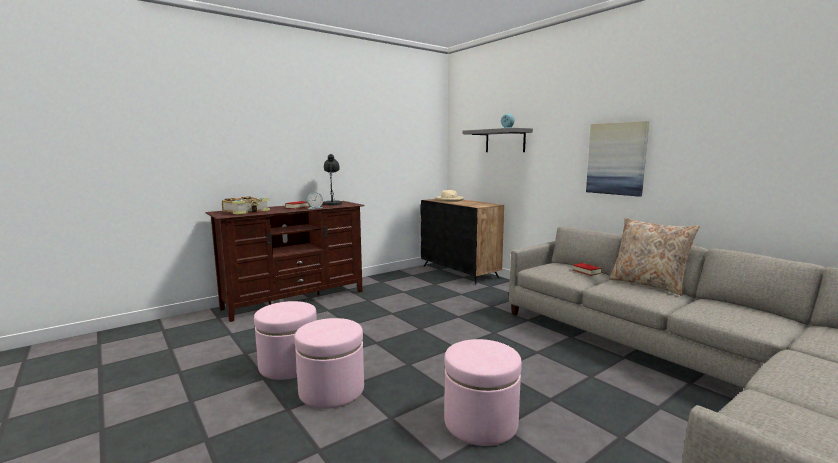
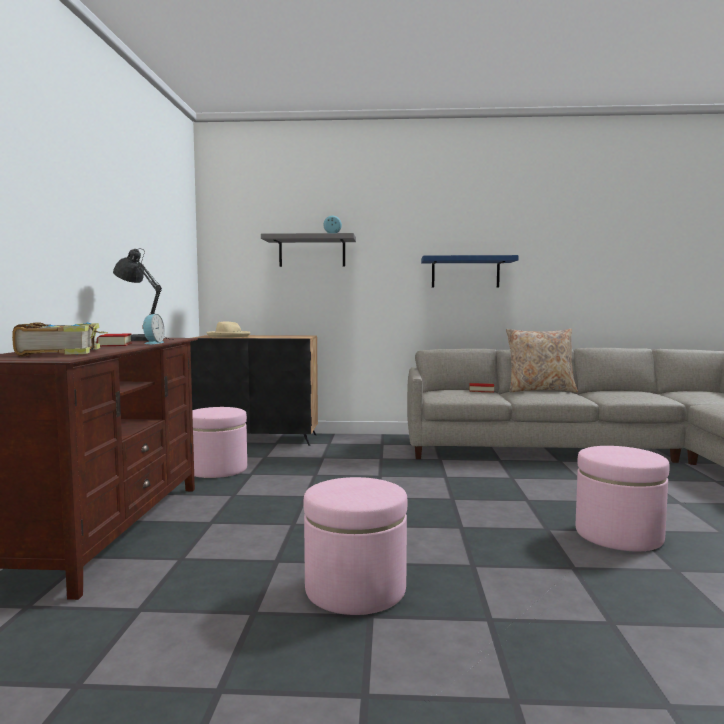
camera: 50 degrees left, 5 degrees down
pink ottoman [294,318,364,409] -> pink ottoman moved to [192,407,247,478]
picture [586,121,649,197] -> blue shelf [421,255,519,288]

